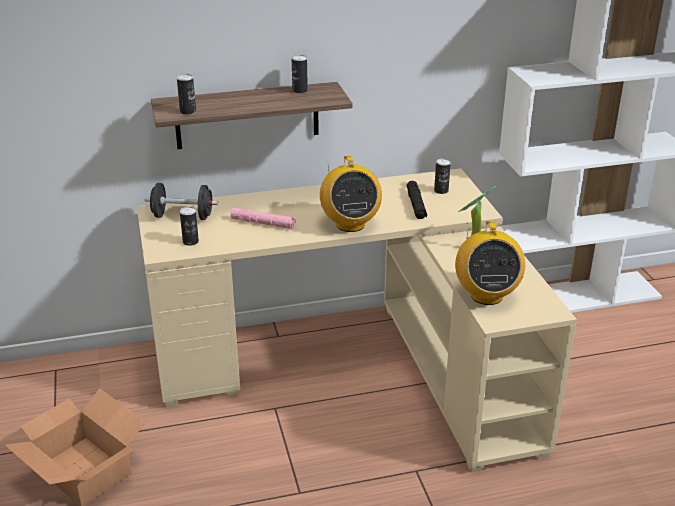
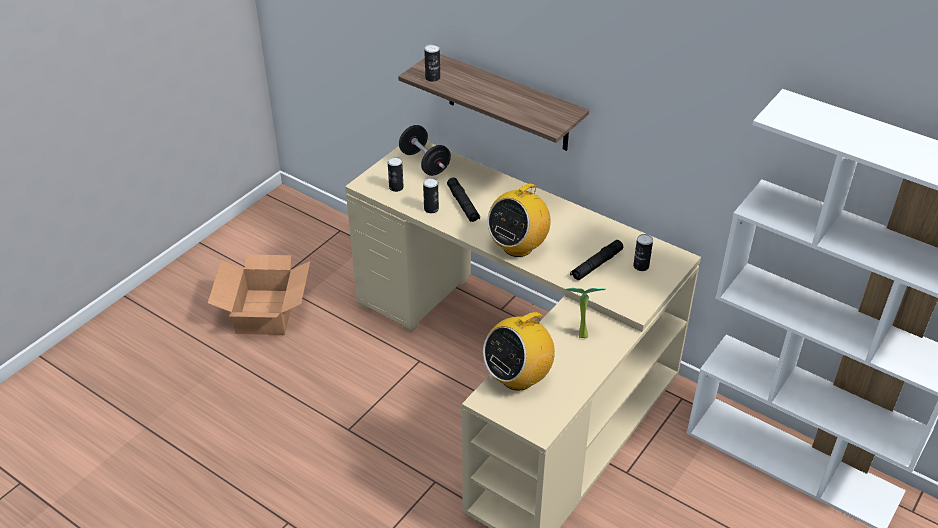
camera: 50 degrees right, 10 degrees up
pink flashlight [231,208,296,229] -> black flashlight [447,178,480,222]
can [292,55,308,94] -> can moved to [423,178,439,213]

